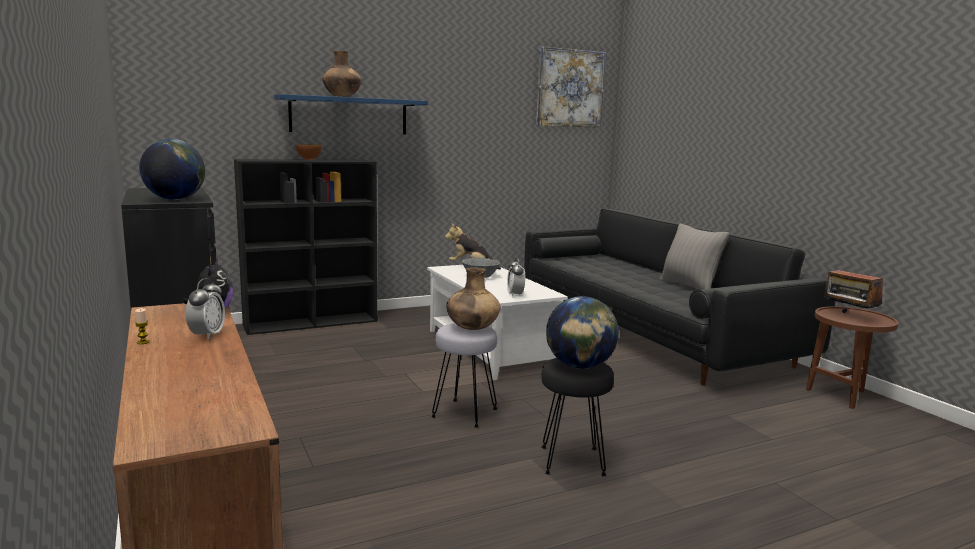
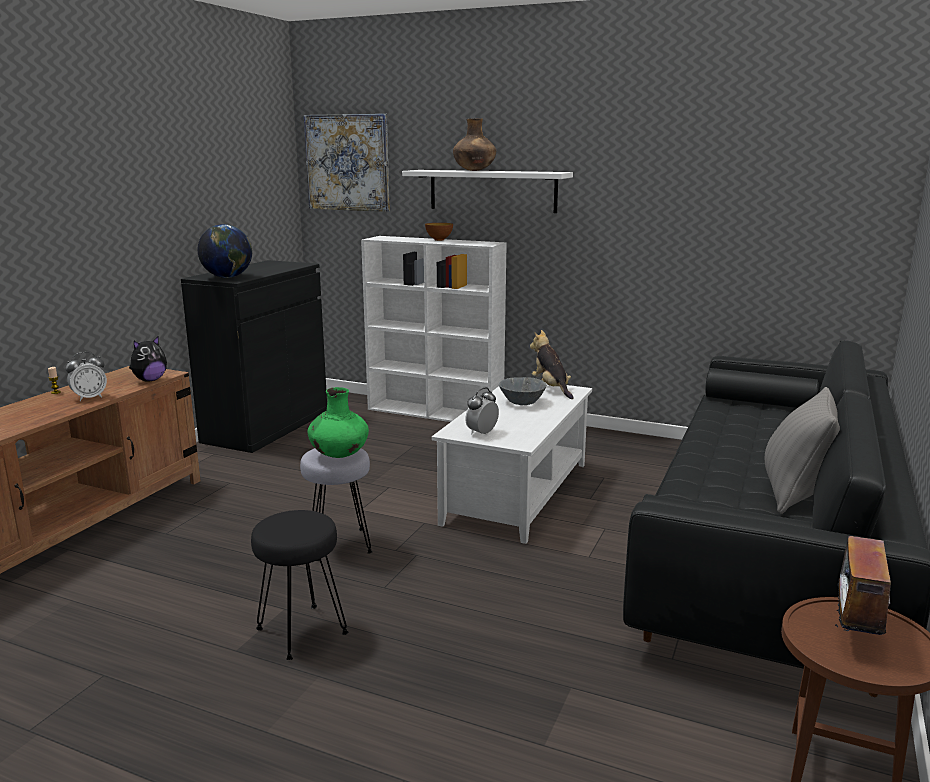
camera: 50 degrees right, 5 degrees up
black bookcase [234,159,378,335] -> white bookcase [361,236,507,422]
blue shelf [274,94,428,134] -> white shelf [402,170,573,213]
brown vase [446,267,501,330] -> green vase [307,387,369,458]
picture [536,46,606,128] -> picture moved to [304,114,390,212]
globe [546,296,619,369] -> none

